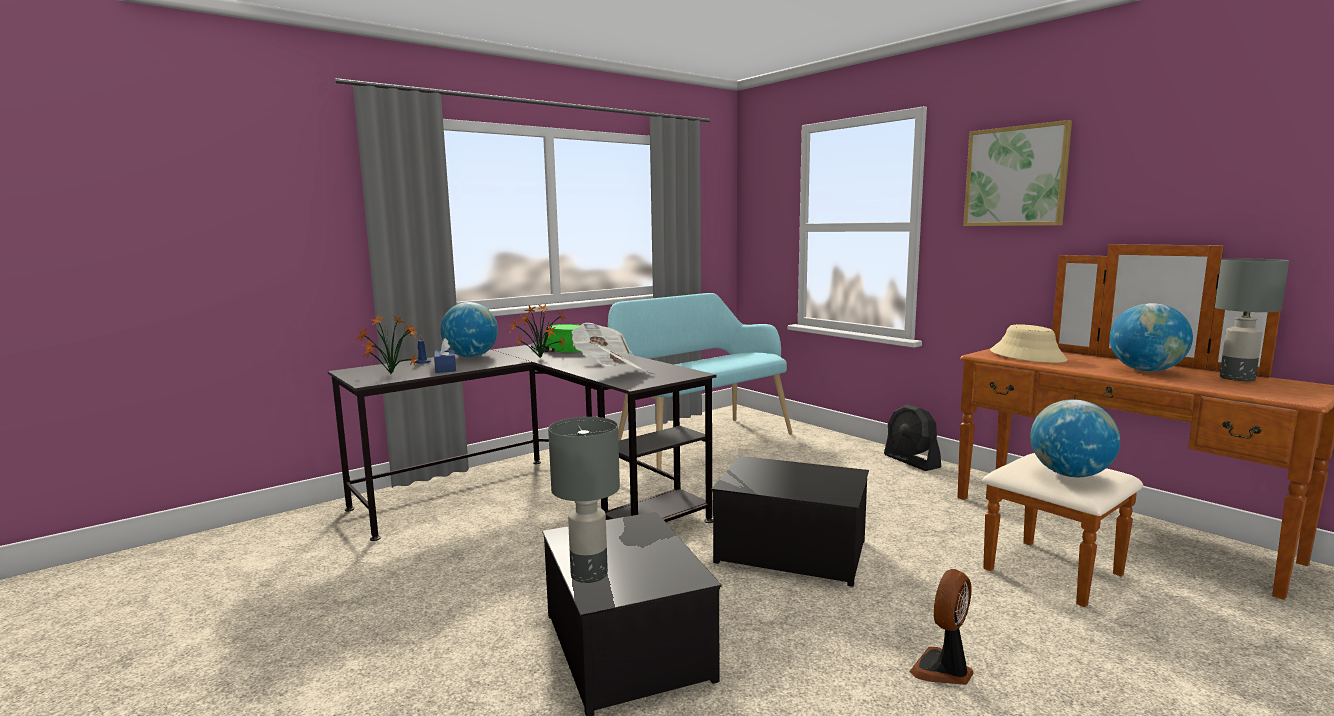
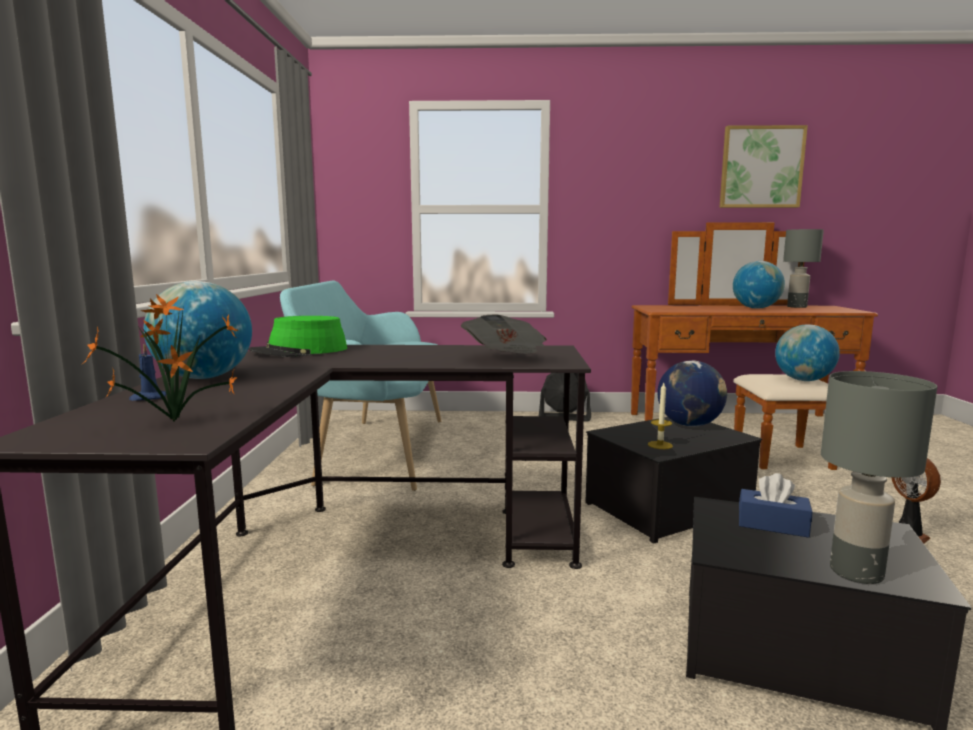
camera: 50 degrees left, 0 degrees up
blue tissue box [434,338,456,373] -> blue tissue box moved to [739,473,812,538]
potted plant [509,304,565,358] -> none
newspaper [572,323,631,366] -> none
picture [963,120,1072,226] -> picture moved to [719,125,808,208]
beige hat [990,324,1068,363] -> none
none -> candle [648,383,673,449]
none -> globe [658,360,727,427]

